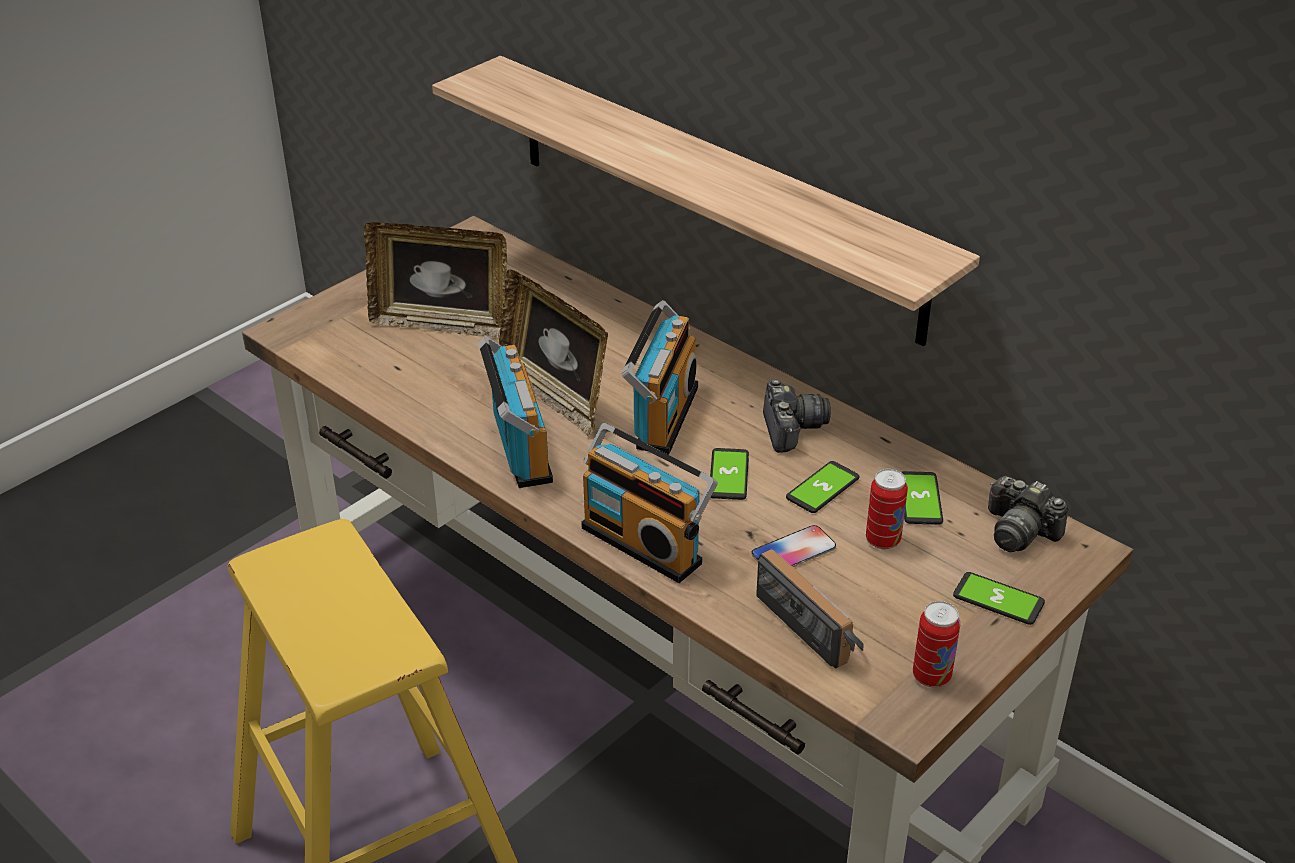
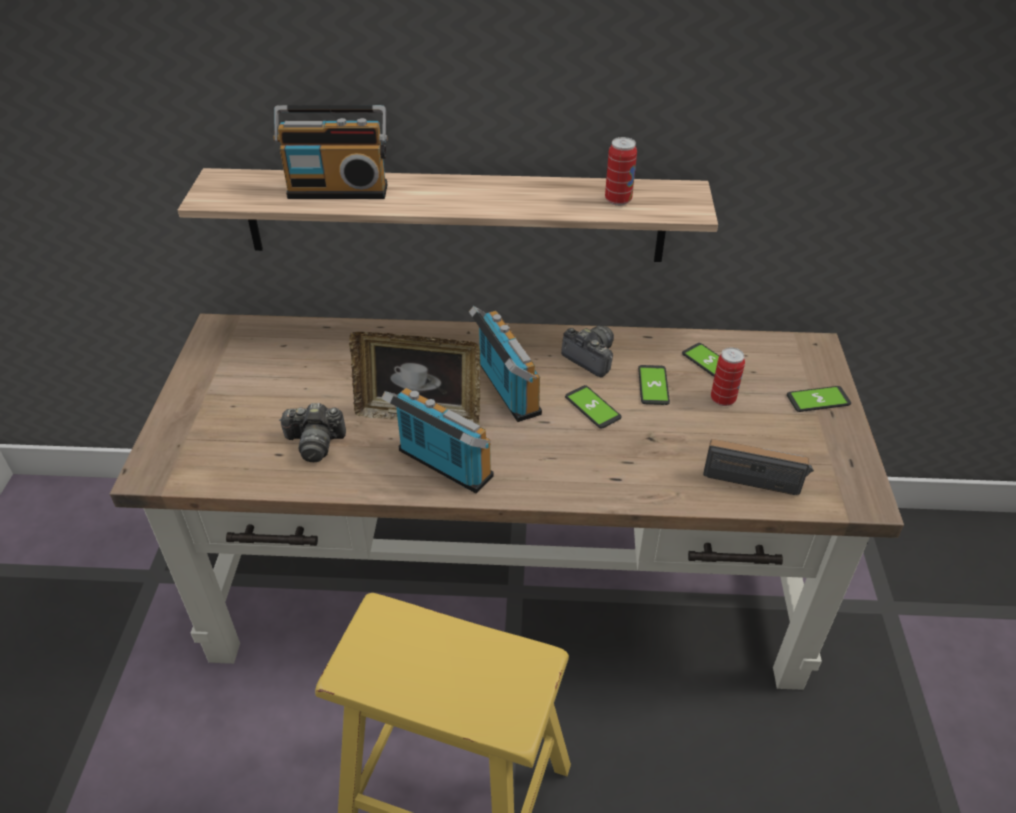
camera: 40 degrees left, 5 degrees up
picture frame [364,222,507,338] -> none
radio [581,423,718,583] -> radio moved to [273,105,388,199]
phone [752,525,836,567] -> none
can [913,601,960,687] -> can moved to [605,137,637,206]
camera [988,476,1068,552] -> camera moved to [279,403,346,462]

